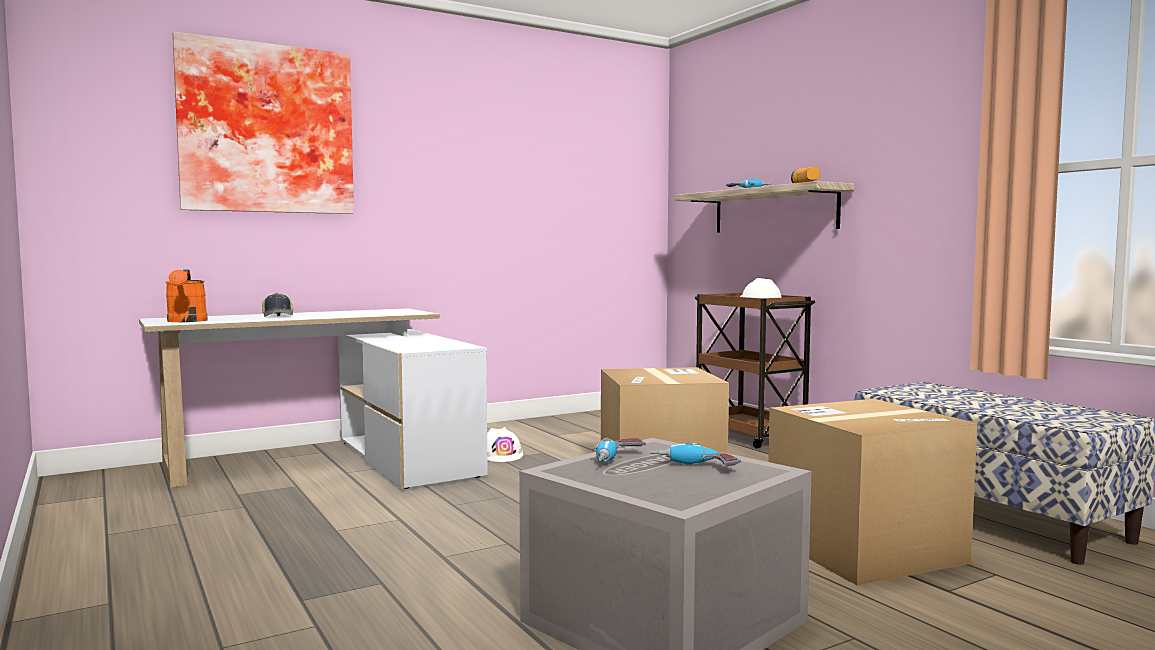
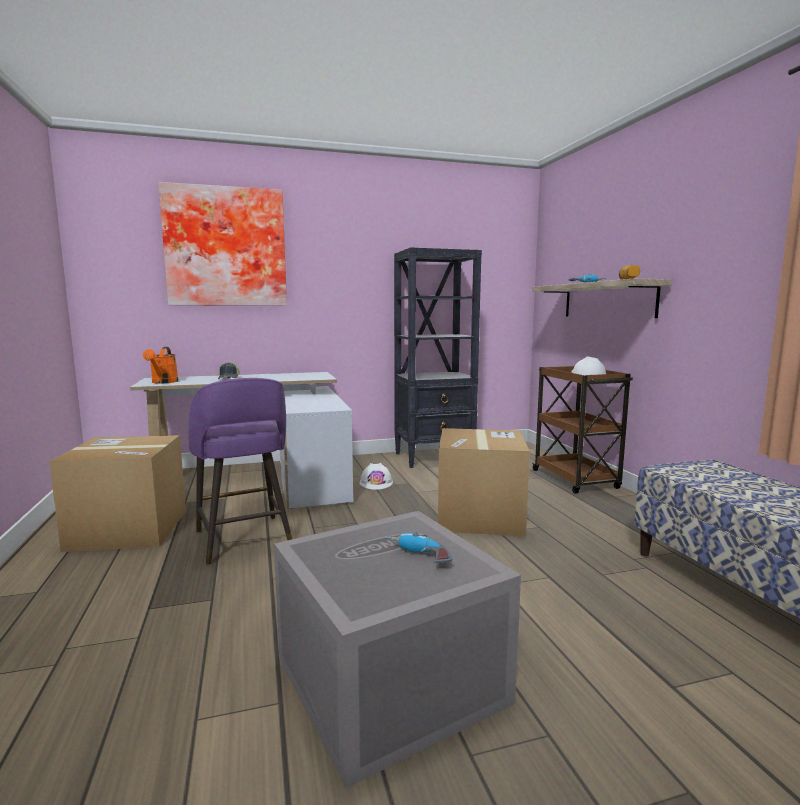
camera: 15 degrees right, 5 degrees up
power drill [592,438,646,462] -> none
cardboard box [768,399,977,586] -> cardboard box moved to [49,435,186,552]
none -> purple stool [188,378,292,565]
none -> black bookcase [394,247,482,468]

